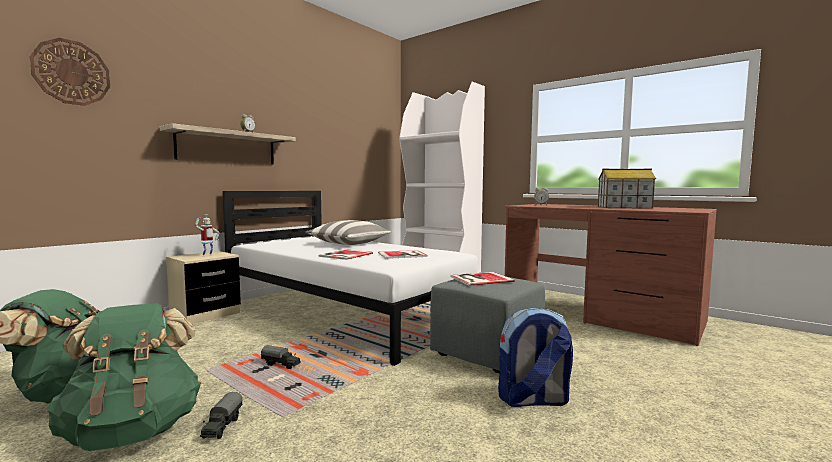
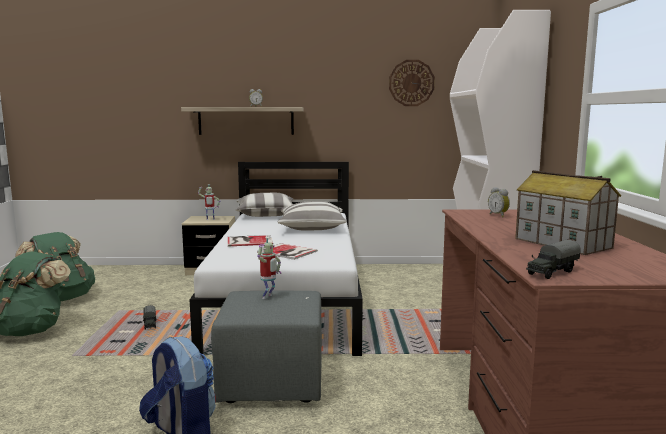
camera: 50 degrees right, 5 degrees up
wall clock [30,38,110,106] -> wall clock moved to [389,60,435,106]
toy truck [200,392,242,439] -> toy truck moved to [526,240,581,279]
book [451,272,515,286] -> toy robot [257,237,281,299]
none -> pillow [235,193,293,217]

